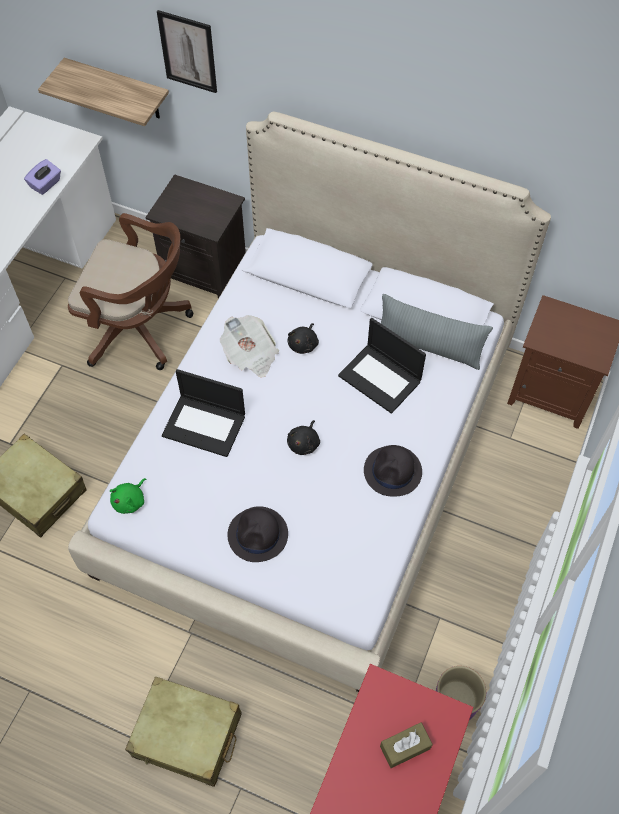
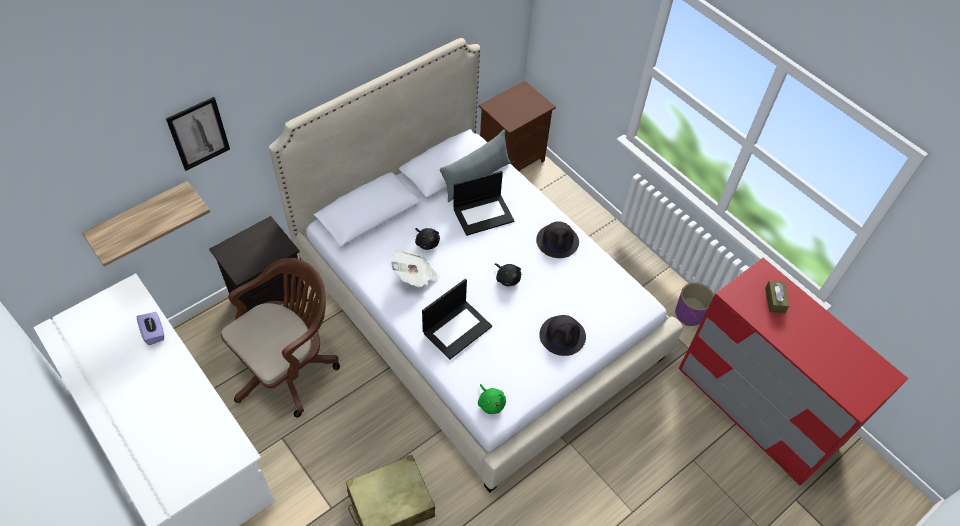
camera: 65 degrees left, 5 degrees down
beige suitcase [125,677,242,787] -> none

